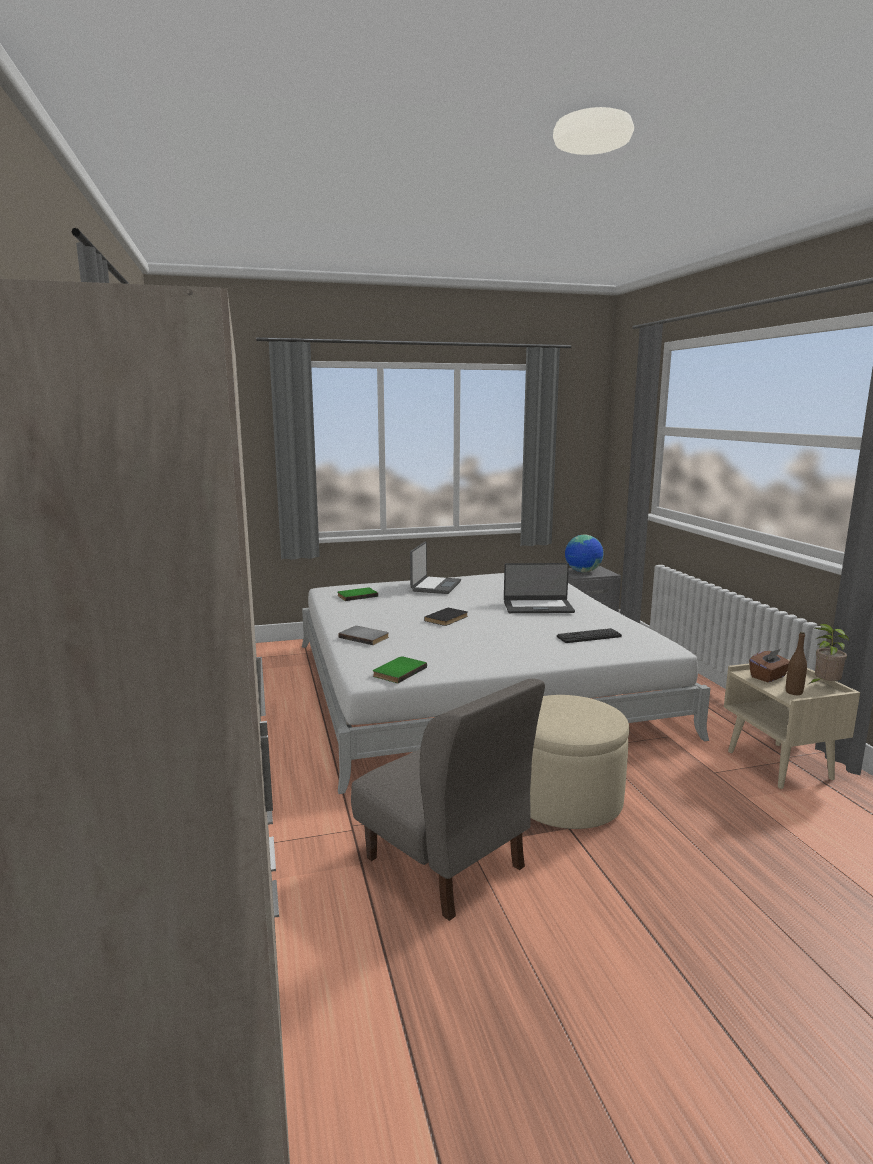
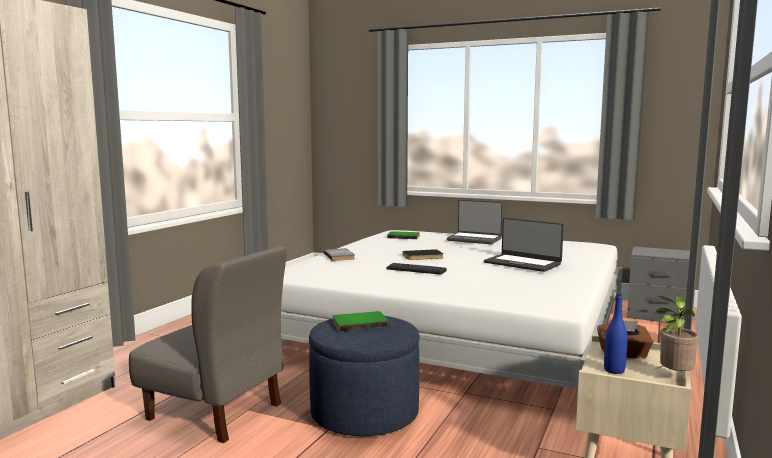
camera: 40 degrees right, 5 degrees down
grey chair [351,678,545,921] -> grey chair turned 60 degrees counterclockwise [129,246,287,443]
green book [373,656,427,683] -> green book moved to [332,311,389,331]
laptop [410,542,461,594] -> laptop turned 60 degrees clockwise [447,200,503,244]
beige ottoman [530,695,630,829] -> blue ottoman [309,316,420,436]
keyboard [557,628,622,643] -> keyboard moved to [386,263,447,275]
globe [565,535,604,572] -> none
brown bottle [786,632,807,695] -> blue bottle [604,293,628,374]

